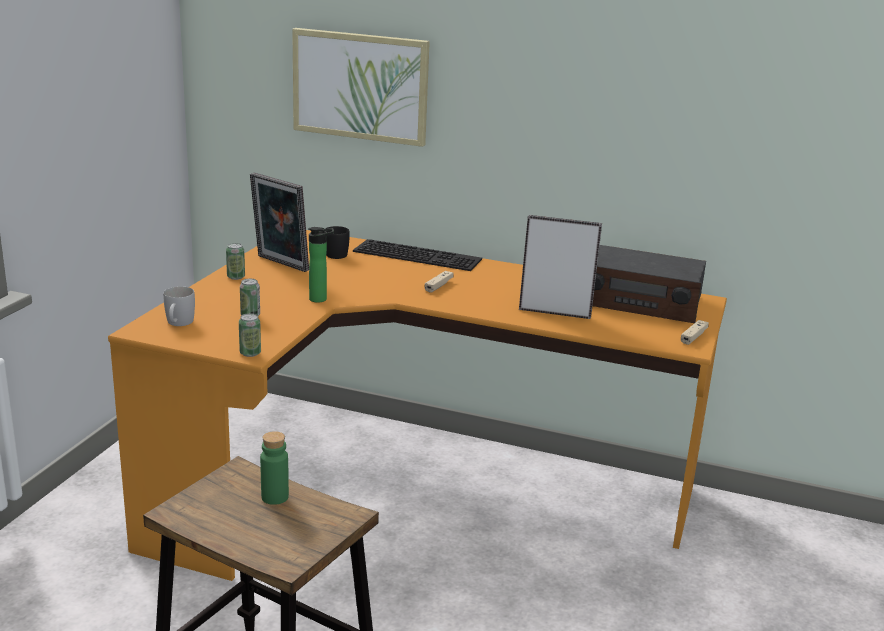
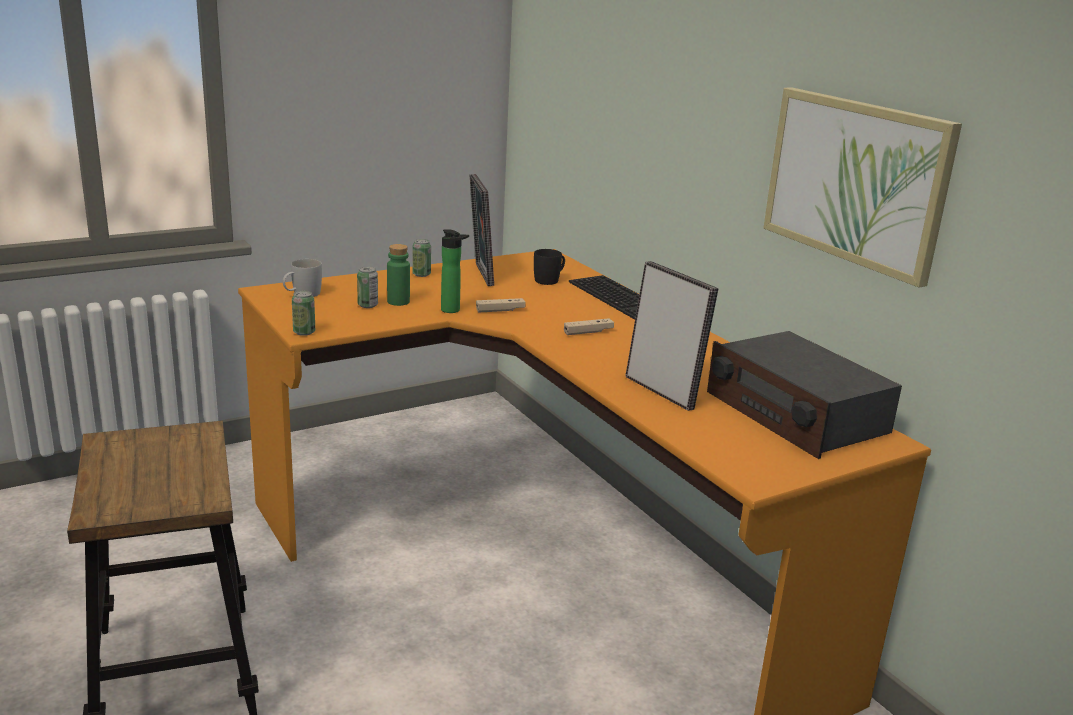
camera: 40 degrees right, 0 degrees up
green bottle [260,431,289,505] -> green bottle moved to [387,244,410,306]
picture [292,28,430,147] -> picture moved to [763,87,962,287]
beige game controller [681,320,709,345] -> beige game controller moved to [476,298,526,312]

